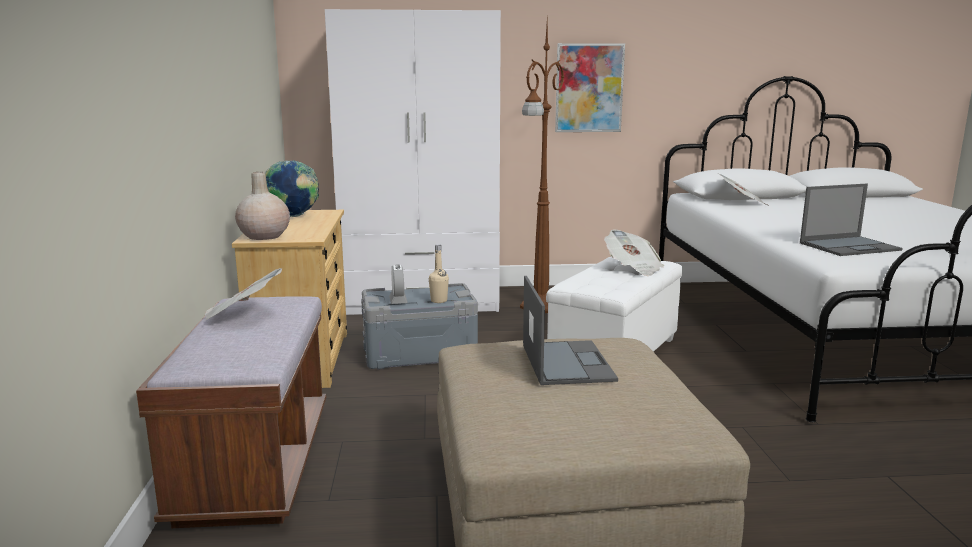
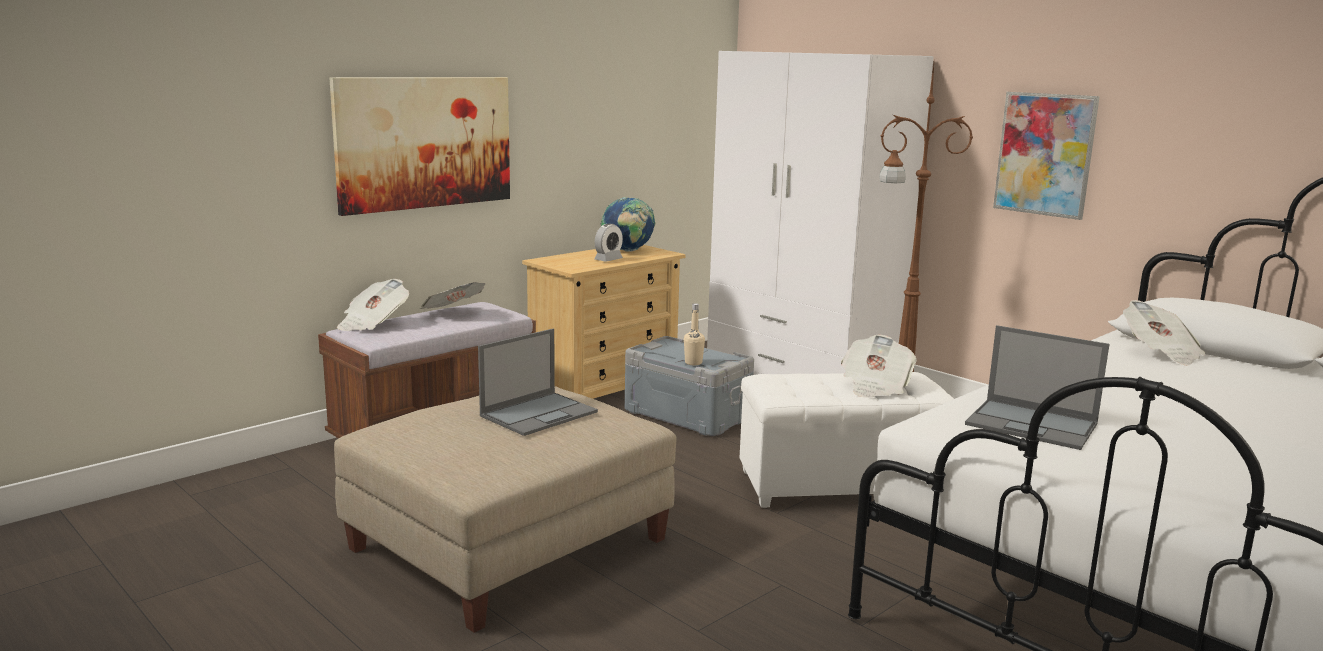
camera: 50 degrees right, 0 degrees up
beige vase [235,172,290,240] -> none
alarm clock [389,264,408,304] -> alarm clock moved to [595,224,623,262]
none -> picture [329,77,510,216]
none -> newspaper [337,279,409,331]

